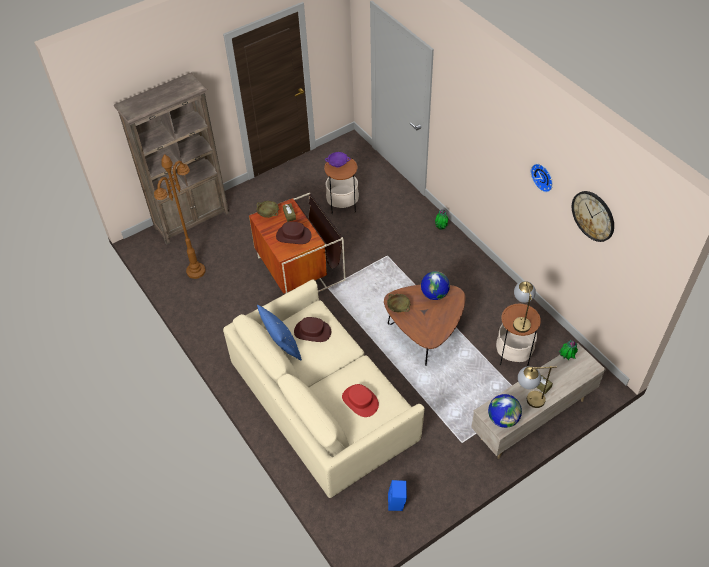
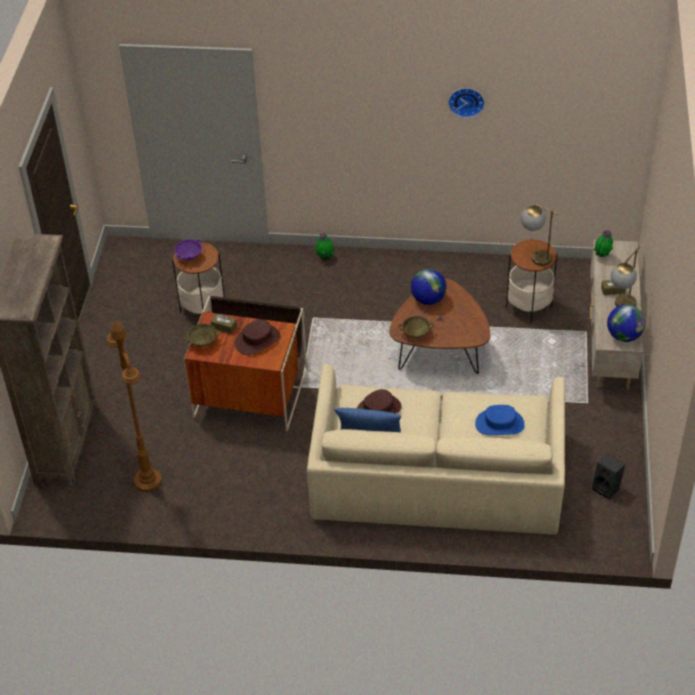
camera: 50 degrees left, 5 degrees down
red hat [342,384,379,417] -> blue hat [475,405,525,435]
blue speaker [388,480,407,511] -> black speaker [592,454,625,499]
wall clock [572,191,614,242] -> none

